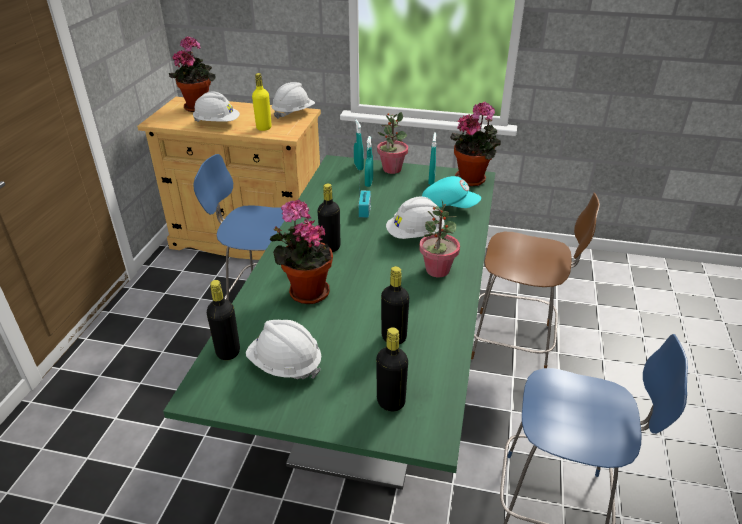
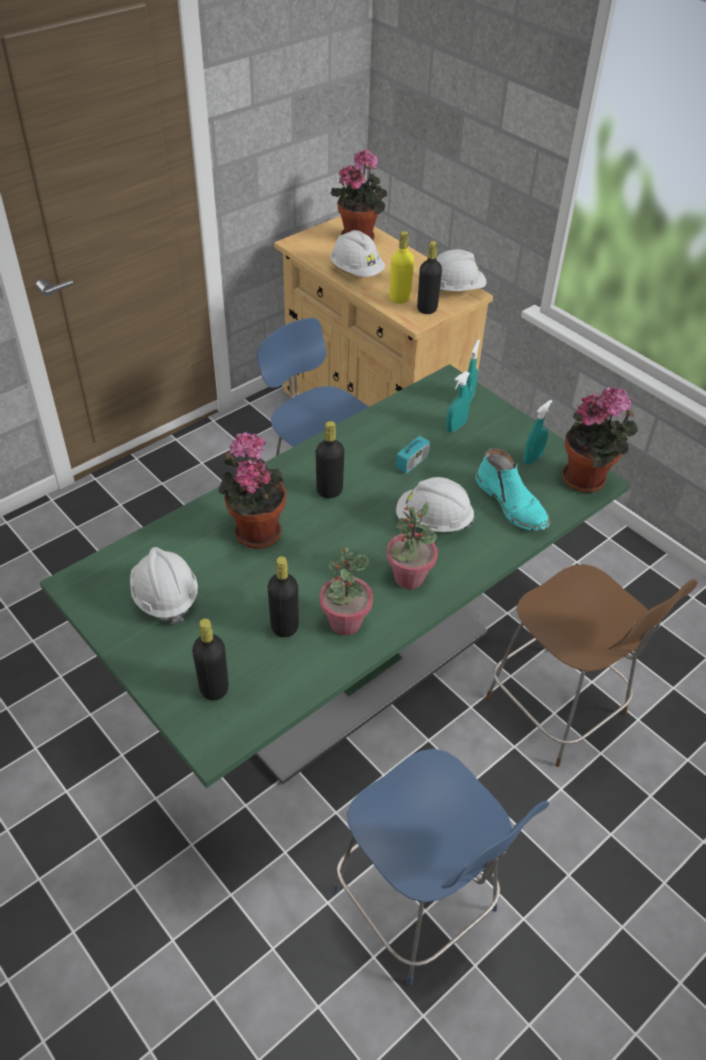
camera: 35 degrees right, 10 degrees up
black bottle [207,280,240,360] -> black bottle moved to [417,241,442,314]
potted plant [377,112,408,174] -> potted plant moved to [319,548,373,635]
turquoise cap [422,176,481,208] -> turquoise boot [476,448,550,531]

